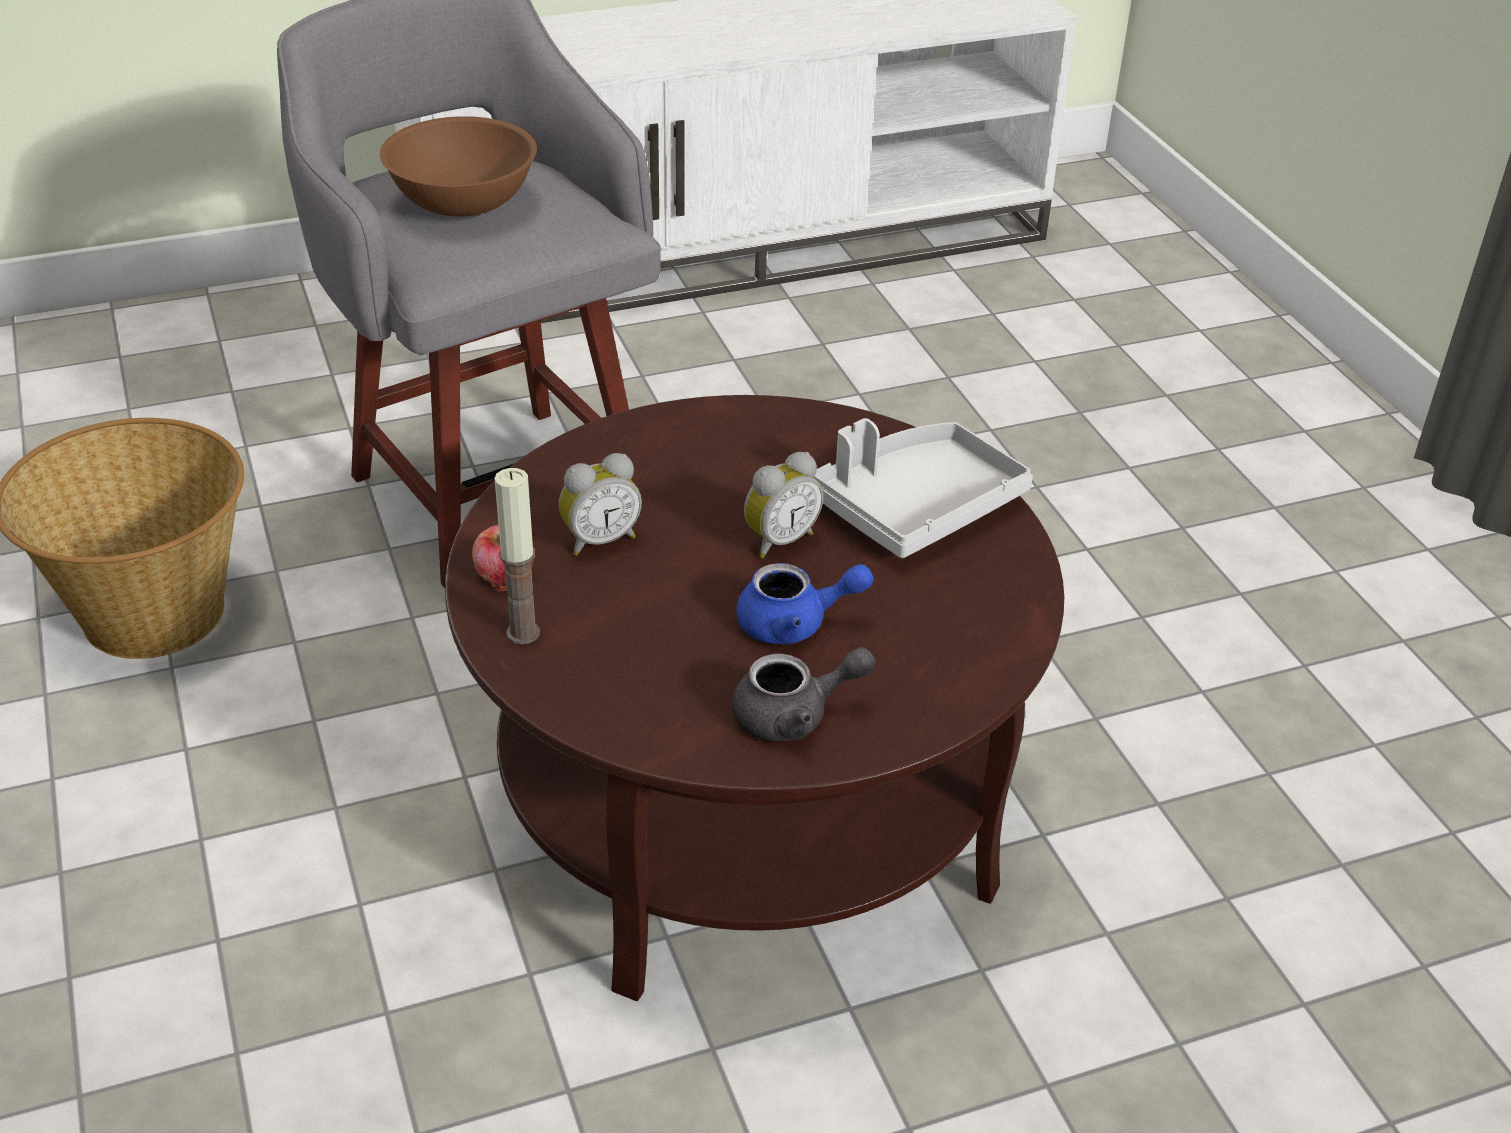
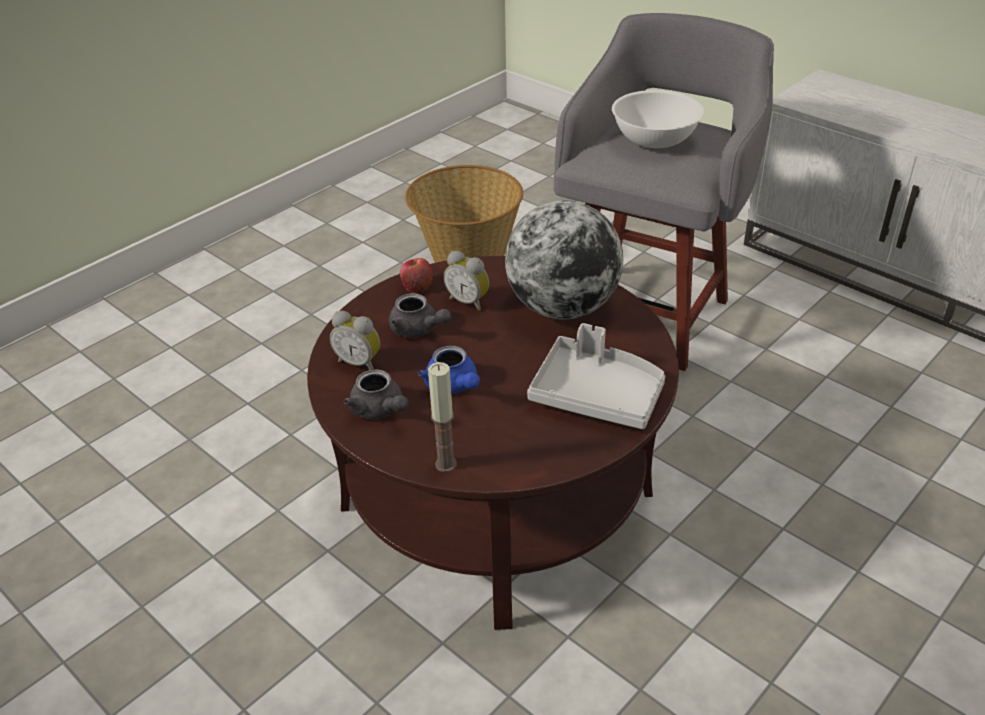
camera: 65 degrees right, 0 degrees up
brown bowl [380,116,537,217] -> white bowl [612,90,704,148]
candle [495,468,540,644] -> candle moved to [428,362,457,472]
alarm clock [744,452,823,558] -> alarm clock moved to [330,311,380,370]
none -> grey teapot [389,293,452,337]
none -> globe [505,200,623,319]

